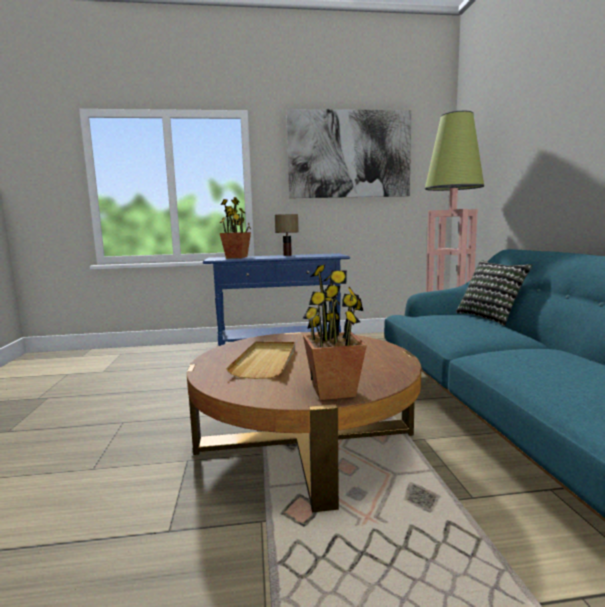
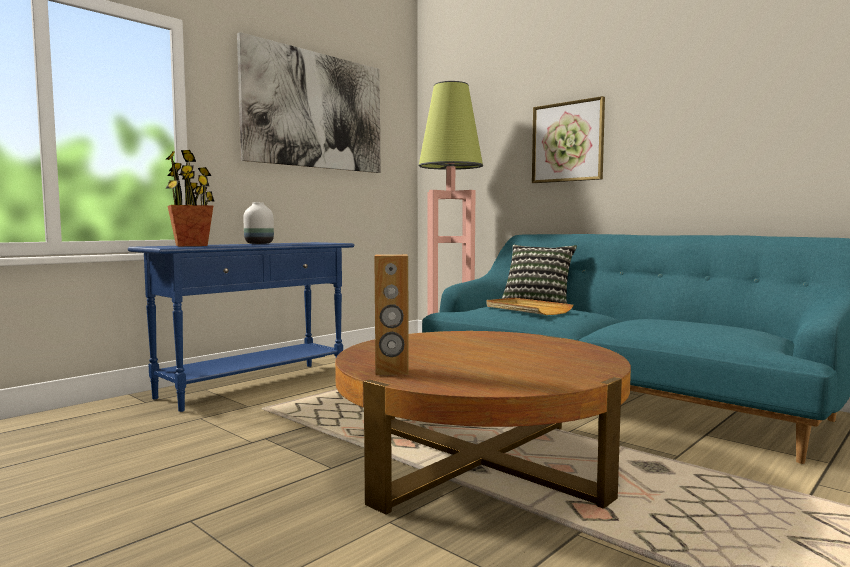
camera: 40 degrees left, 5 degrees down
beige tray [226,341,295,379] -> beige tray moved to [487,298,573,315]
table lamp [275,214,298,256] -> white vase [244,202,274,244]
potted plant [303,265,367,400] -> none
none -> brown speaker [374,254,409,375]
none -> picture [532,96,605,183]

